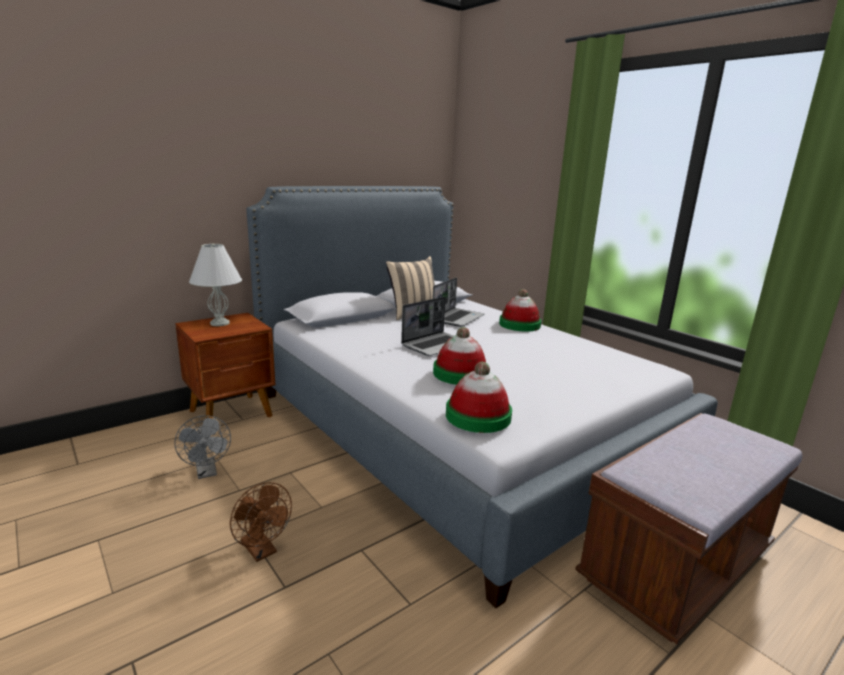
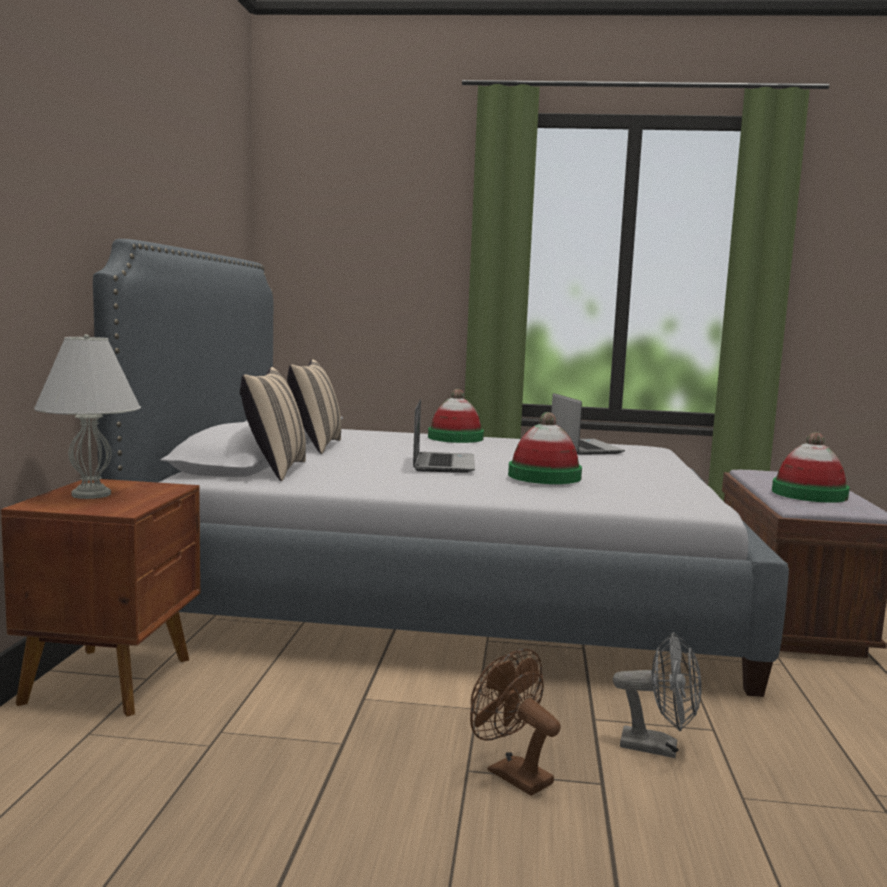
camera: 45 degrees left, 10 degrees down
grey fan [174,415,231,479] -> grey fan moved to [613,632,701,758]
brown fan [230,482,292,562] -> brown fan turned 135 degrees counterclockwise [470,649,561,796]
laptop [432,277,484,327] -> laptop moved to [551,393,625,455]
hat [446,362,512,433] -> hat moved to [772,432,850,503]
none -> beige pillow [240,367,306,481]

